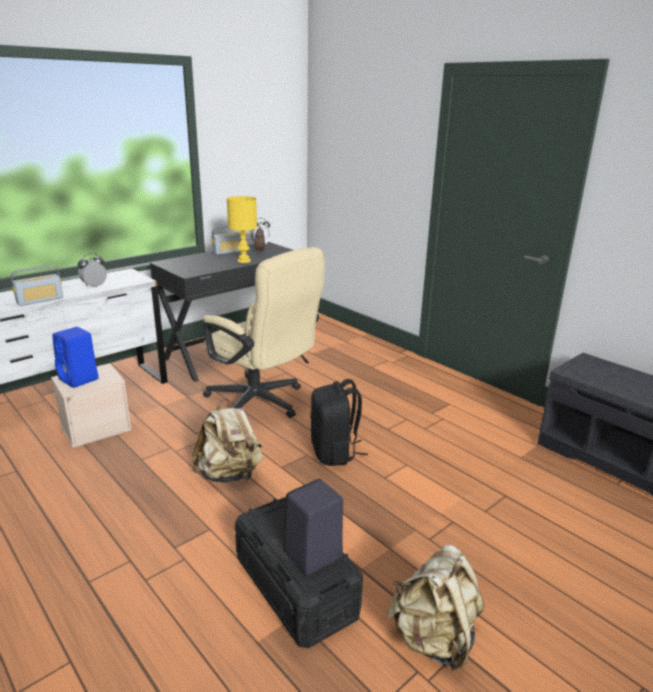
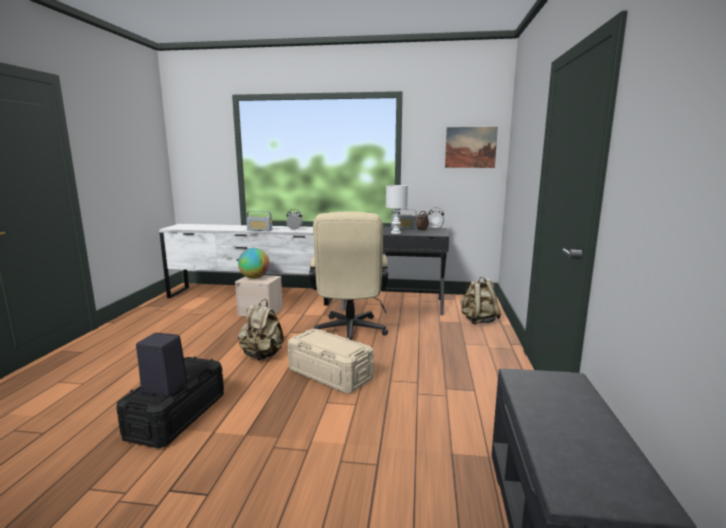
camera: 50 degrees right, 10 degrees down
blue speaker [52,327,99,388] -> globe [238,248,270,279]
yellow table lamp [227,196,257,263] -> white table lamp [386,185,408,234]
black backpack [310,379,368,466] -> beige storage box [288,329,374,393]
beige backpack [387,545,484,671] -> beige backpack moved to [460,277,501,324]
none -> picture [445,127,498,168]

